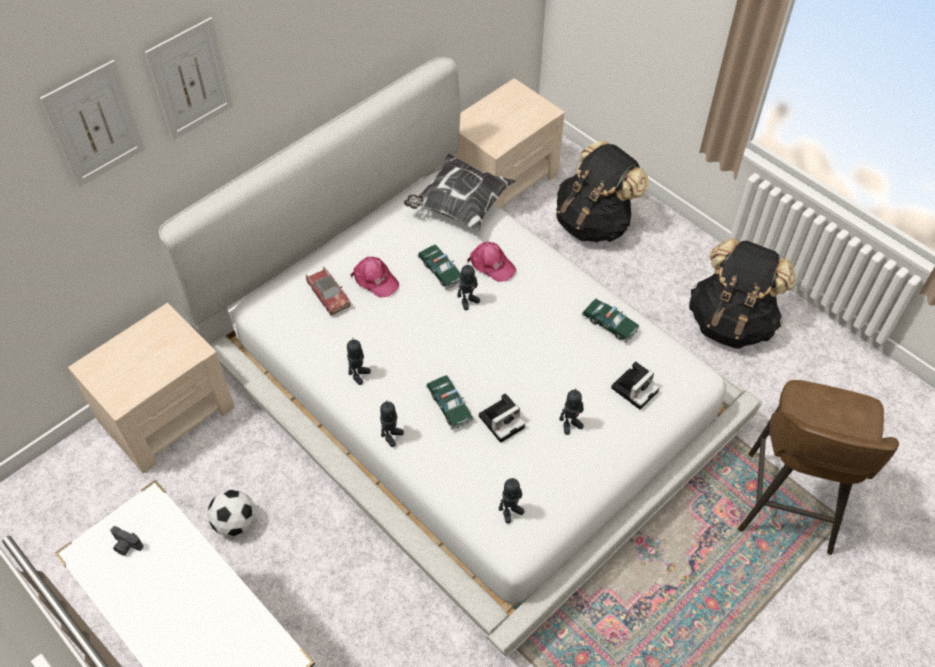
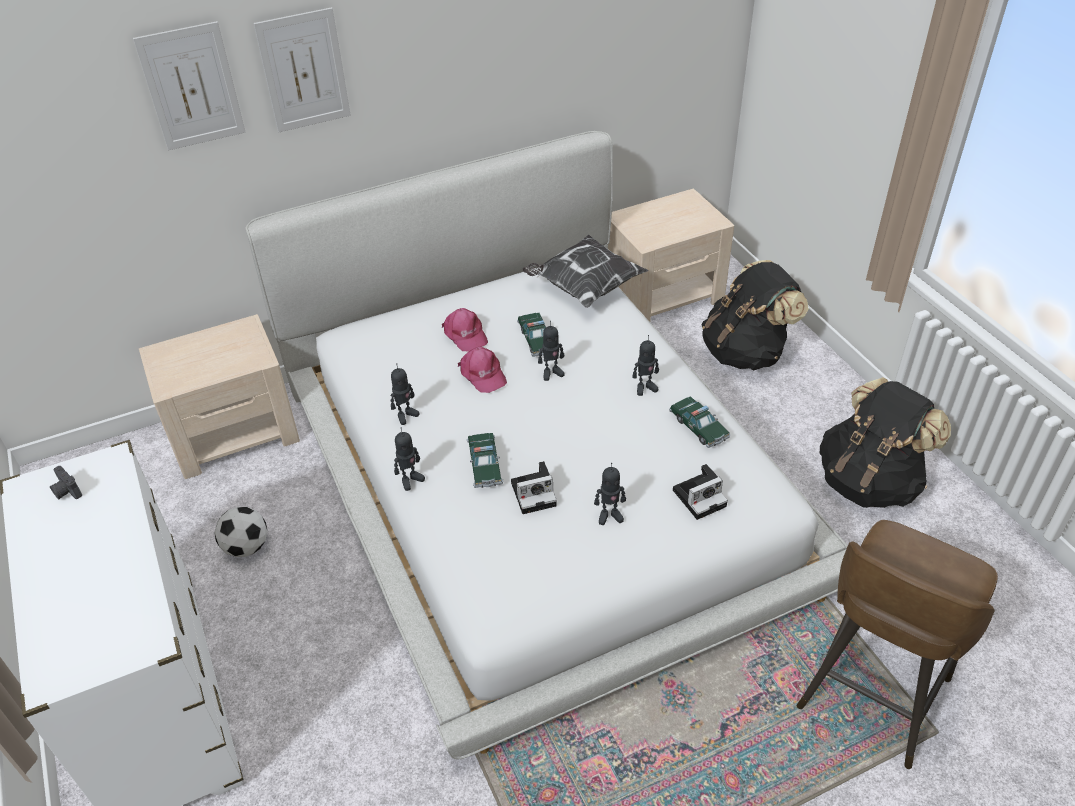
camera: 20 degrees right, 10 degrees down
toy car [306,266,351,316] -> none
pink cap [467,242,516,282] -> pink cap moved to [458,347,507,393]
toy robot [499,478,525,524] -> toy robot moved to [632,335,659,396]

